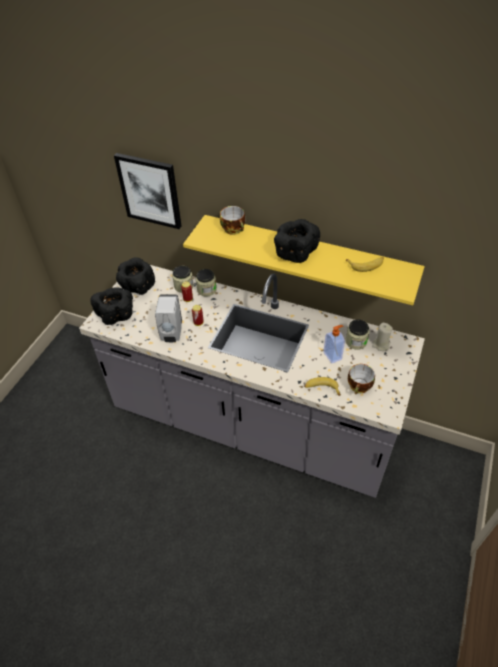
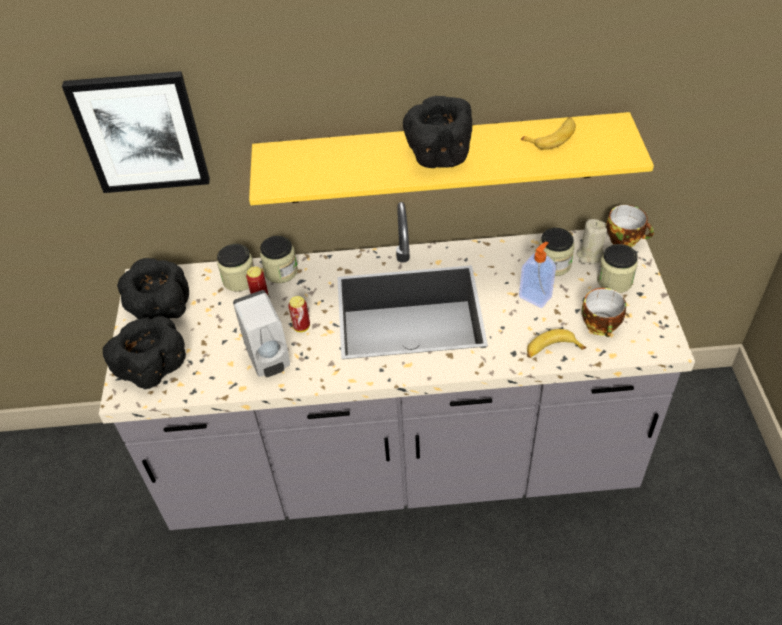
camera: 25 degrees left, 0 degrees up
cup [220,206,245,235] -> cup moved to [606,205,654,247]
none -> jar [597,244,638,293]

